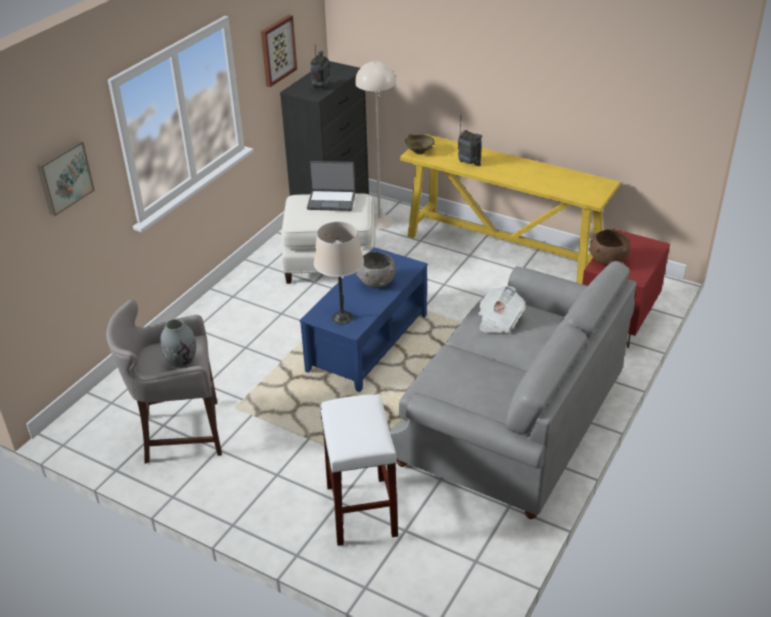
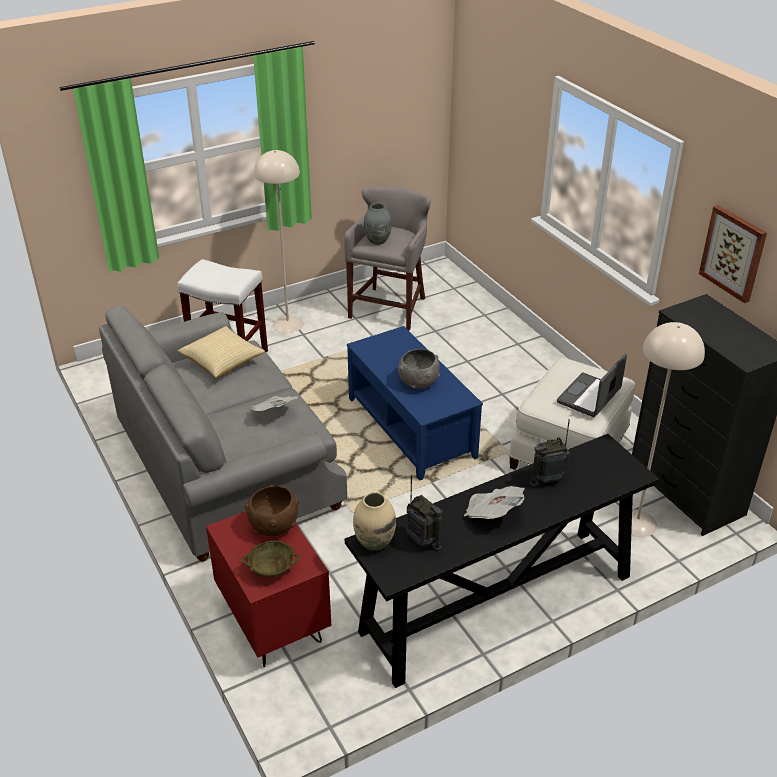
camera: 120 degrees right, 0 degrees up
picture [37,140,94,216] -> none
radio [310,45,330,90] -> radio moved to [406,475,443,551]
beige table lamp [314,222,364,325] -> none
yellow console table [400,134,620,284] -> black console table [345,434,659,688]
beige bowl [405,134,435,155] -> beige bowl moved to [242,541,300,577]
none -> pillow [178,326,265,378]
none -> beige floor lamp [254,150,303,333]
none -> beige vase [353,492,396,551]
none -> newspaper [464,486,524,519]

